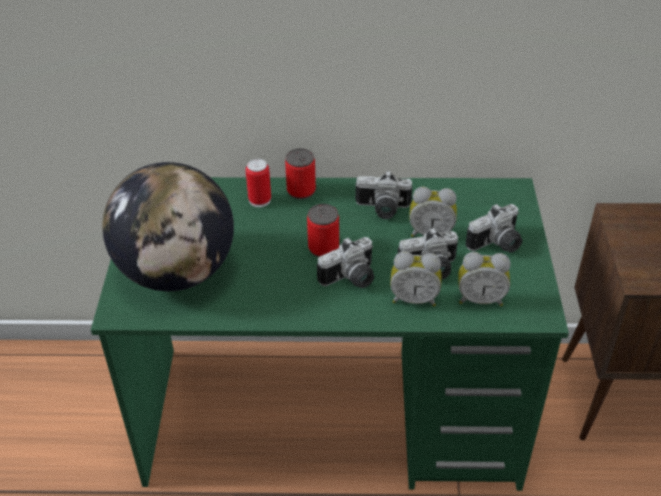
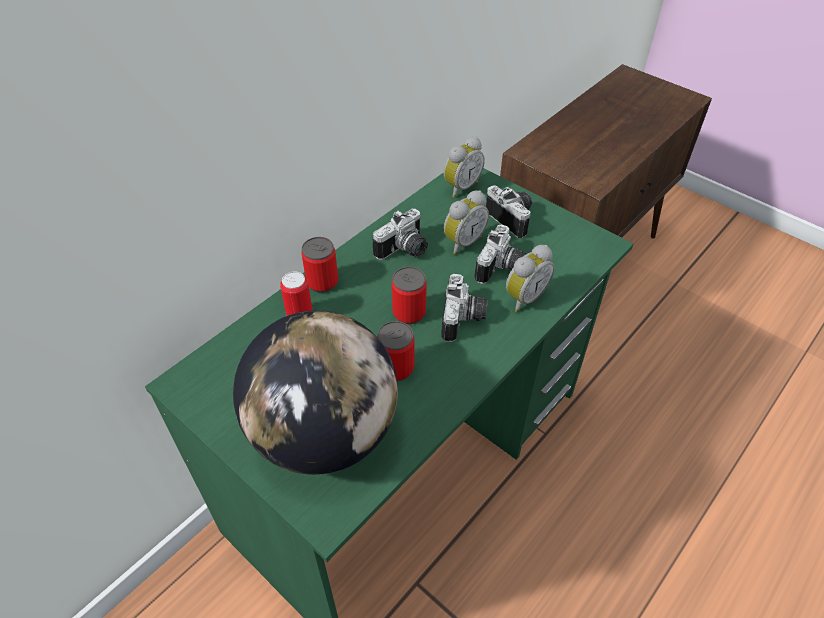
camera: 50 degrees left, 5 degrees up
alarm clock [458,252,510,306] -> alarm clock moved to [444,136,485,198]
camera [465,204,522,253] -> camera turned 45 degrees counterclockwise [486,185,532,238]
none -> can [377,321,415,381]

